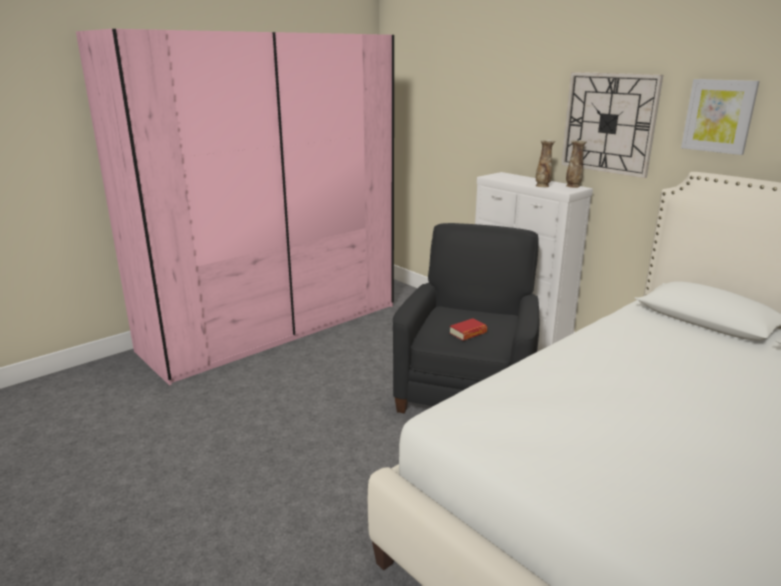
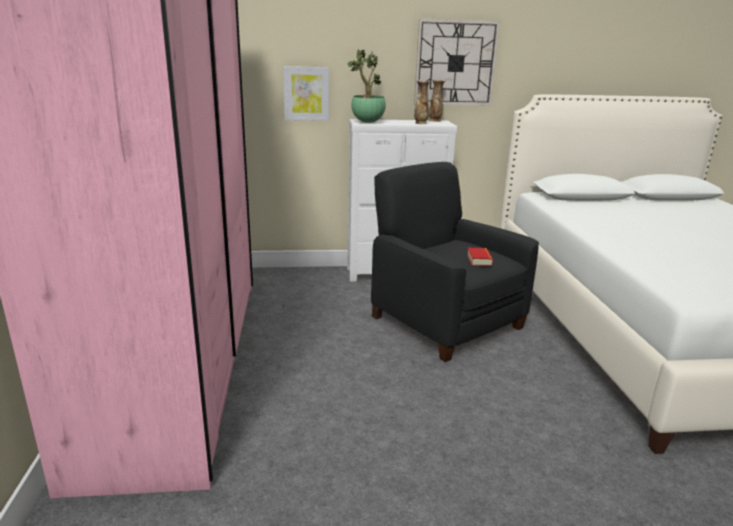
camera: 55 degrees left, 0 degrees up
picture [681,79,760,155] -> picture moved to [284,66,329,121]
none -> potted plant [348,49,386,123]

